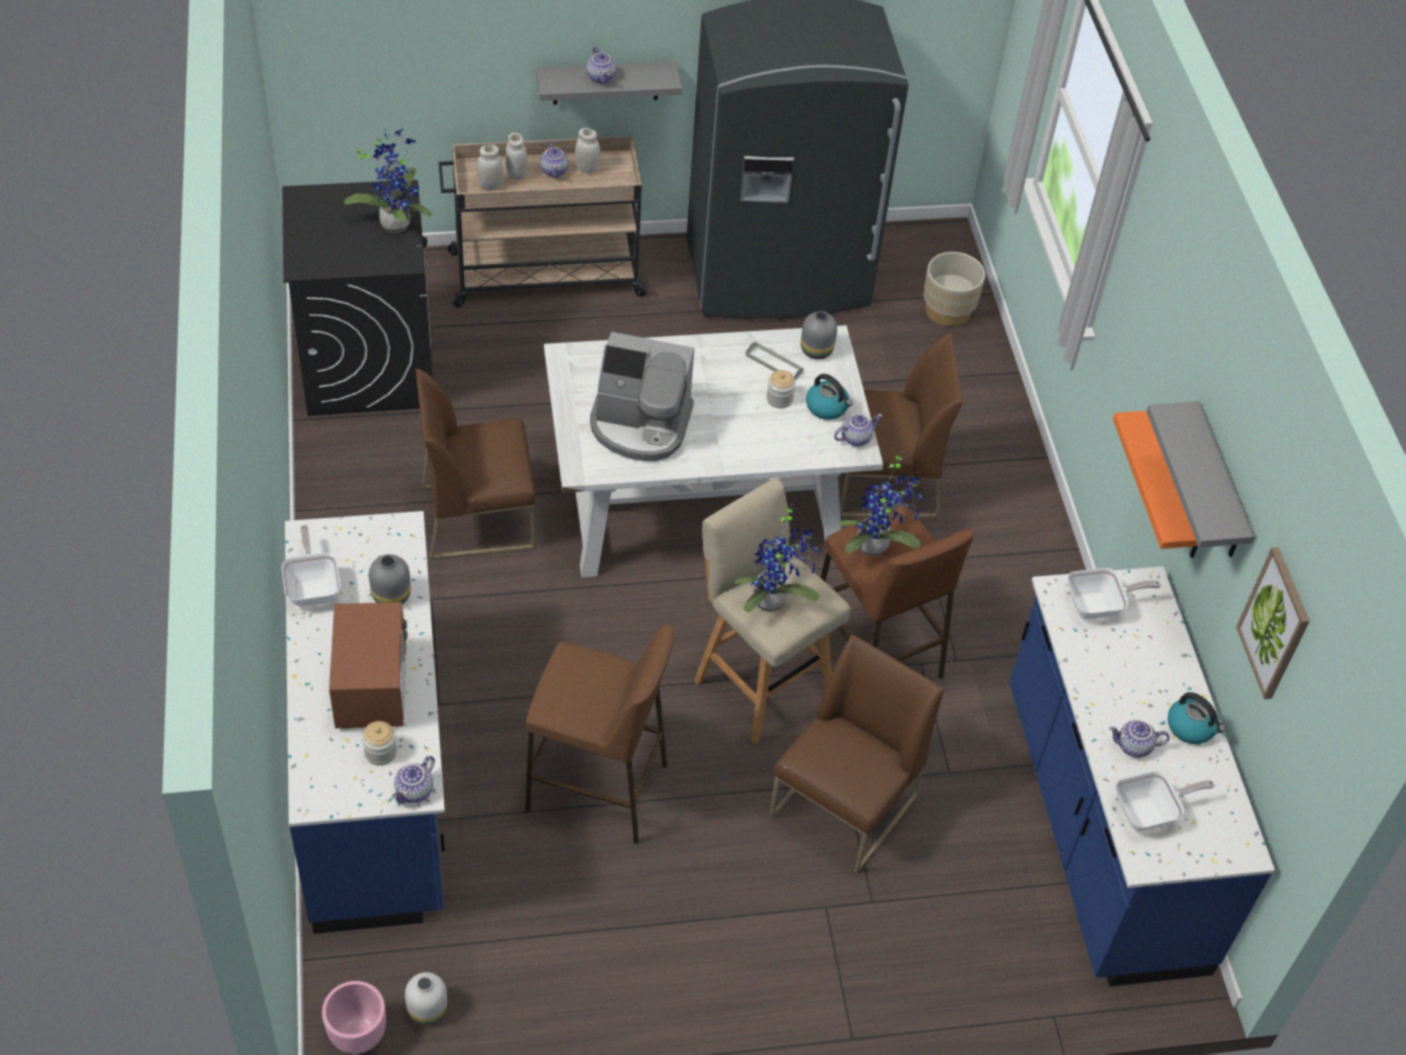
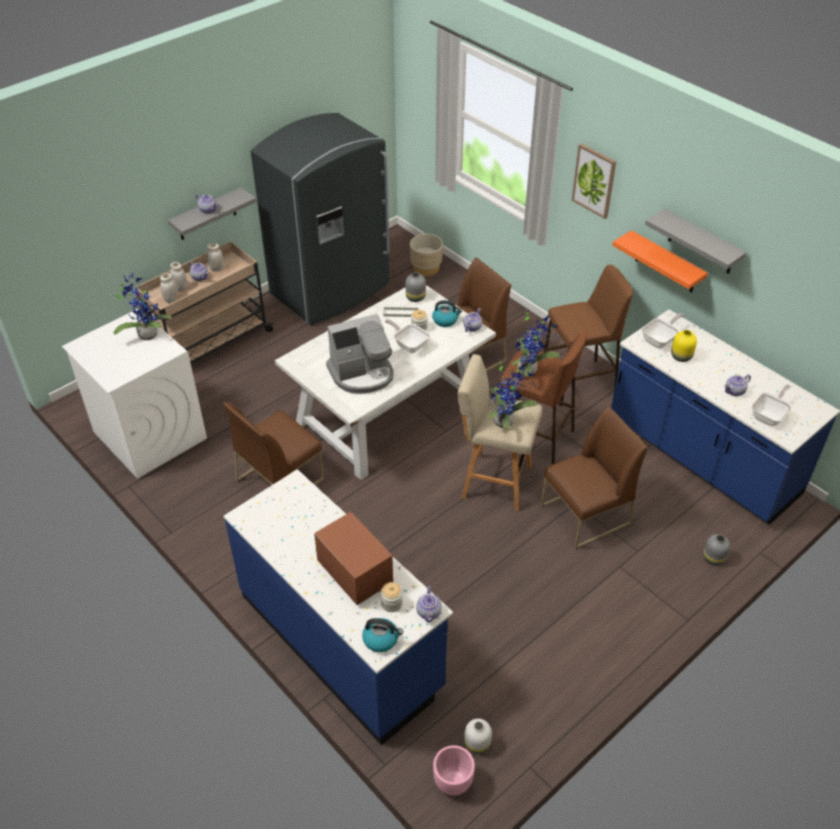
camera: 30 degrees left, 5 degrees down
black washing machine [282,180,433,416] -> white washing machine [62,308,207,479]
frying pan [282,525,340,607] -> frying pan moved to [385,319,430,353]
grey vase [369,554,411,604] -> grey vase moved to [703,534,730,565]
brown stool [525,624,674,844] -> brown stool moved to [544,265,633,406]
brown chair [769,634,944,874] -> brown chair turned 60 degrees clockwise [541,406,648,549]
kettle [1168,692,1226,744] -> kettle moved to [362,618,403,652]
picture [1236,547,1310,699] -> picture moved to [572,144,616,219]
none -> yellow vase [671,330,697,362]

